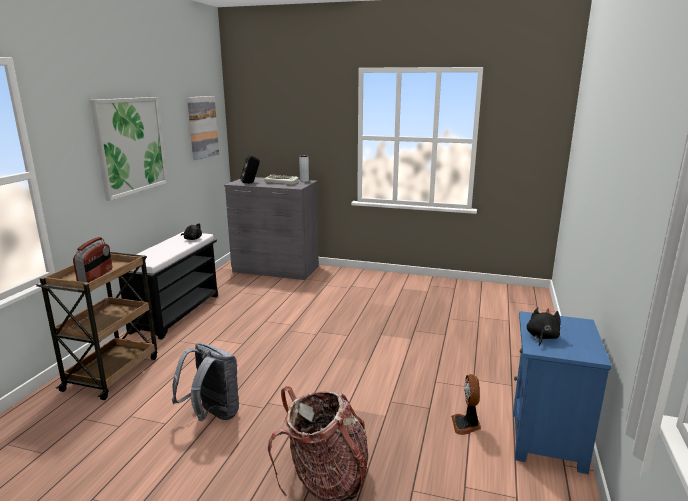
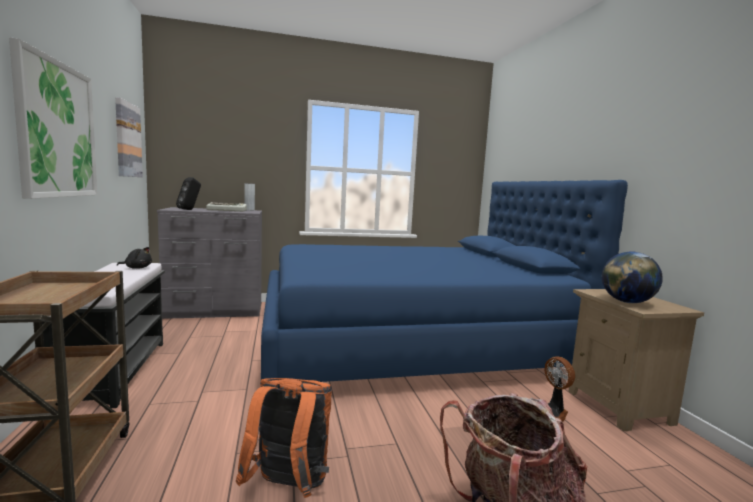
camera: 30 degrees left, 10 degrees down
radio [73,237,112,283] -> none
grey backpack [172,343,239,421] -> orange backpack [236,378,332,498]
blue nightstand [513,311,612,474] -> beige nightstand [569,289,704,431]
black plush toy [527,307,561,346] -> globe [602,251,663,303]
none -> blue bed [261,180,628,382]

